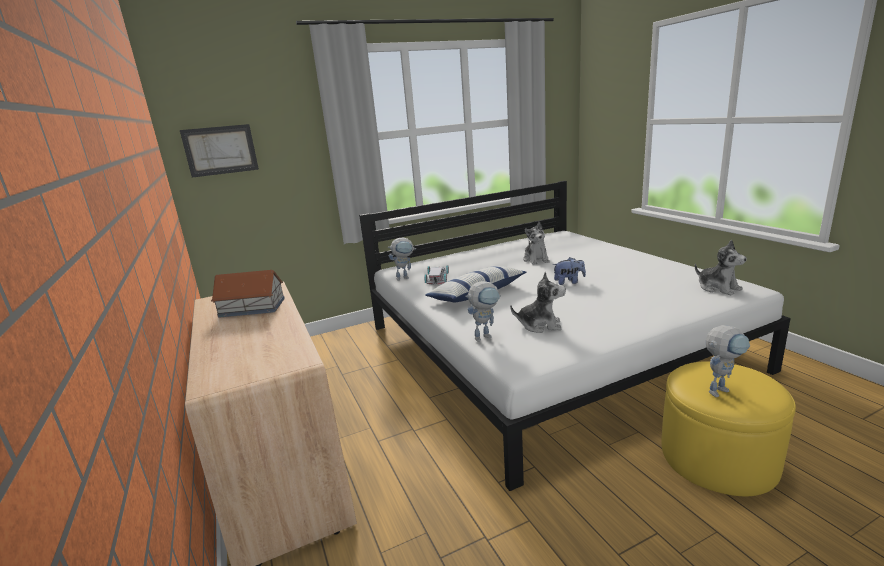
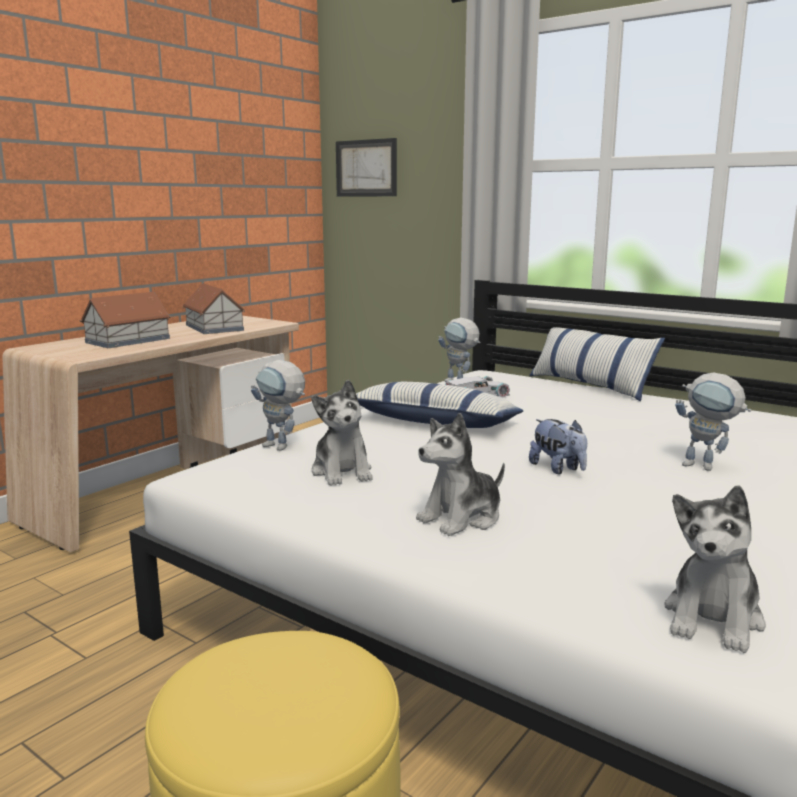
camera: 60 degrees right, 5 degrees down
plush toy [523,222,550,265] -> plush toy moved to [416,413,505,536]
toy robot [706,325,750,397] -> toy robot moved to [675,372,751,471]
none -> toy house [80,292,170,348]
none -> pillow [529,327,665,401]

